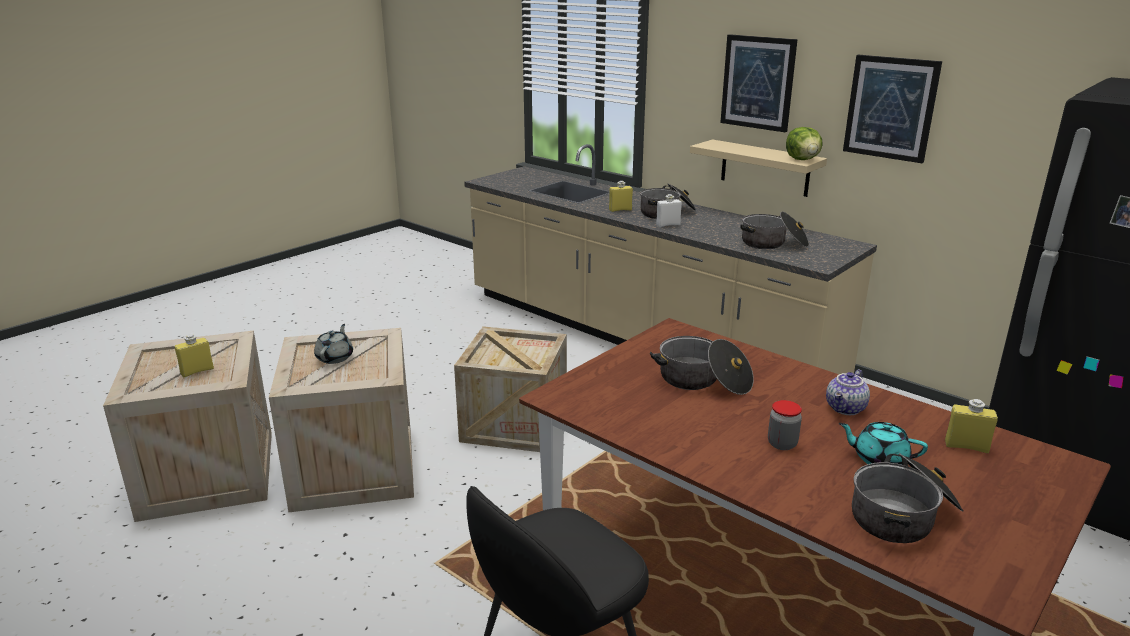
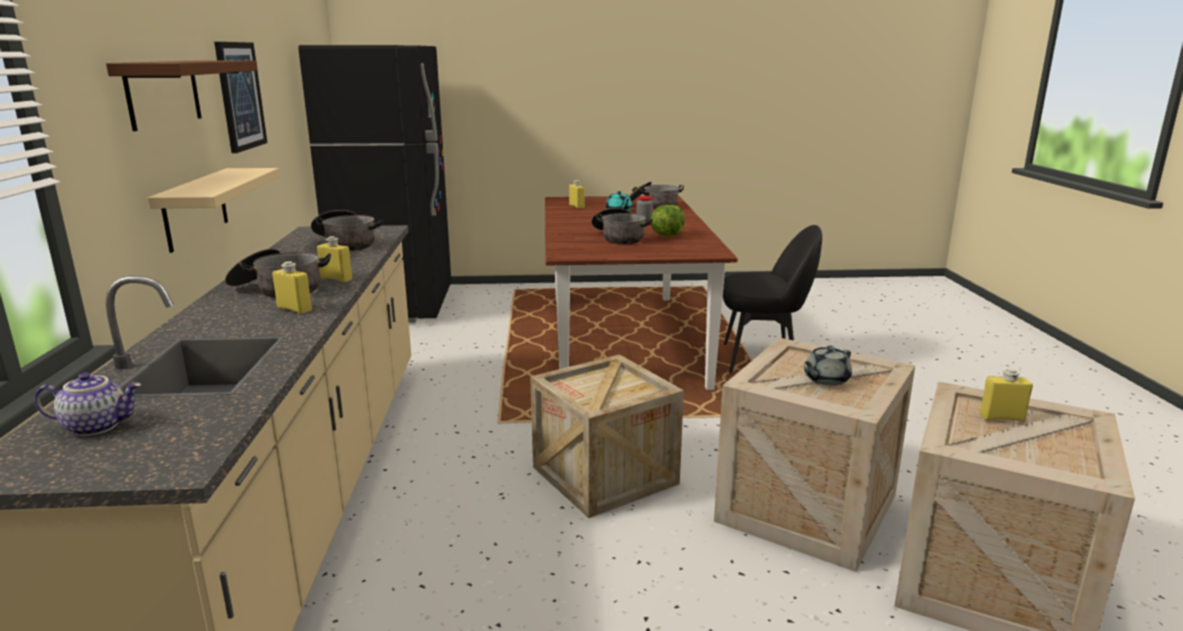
camera: 135 degrees left, 5 degrees down
white bottle [656,194,682,227] -> yellow bottle [317,236,352,282]
picture [720,34,798,132] -> brown shelf [106,60,258,131]
lettuce [786,127,823,160] -> lettuce moved to [651,205,685,237]
teapot [826,369,870,415] -> teapot moved to [34,372,141,436]

